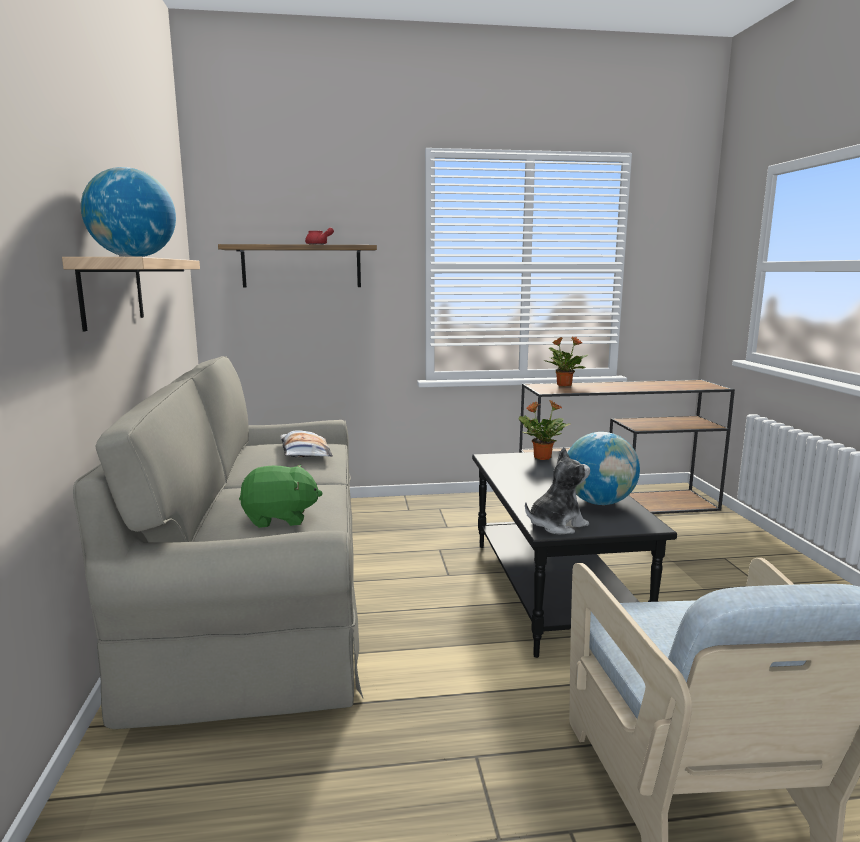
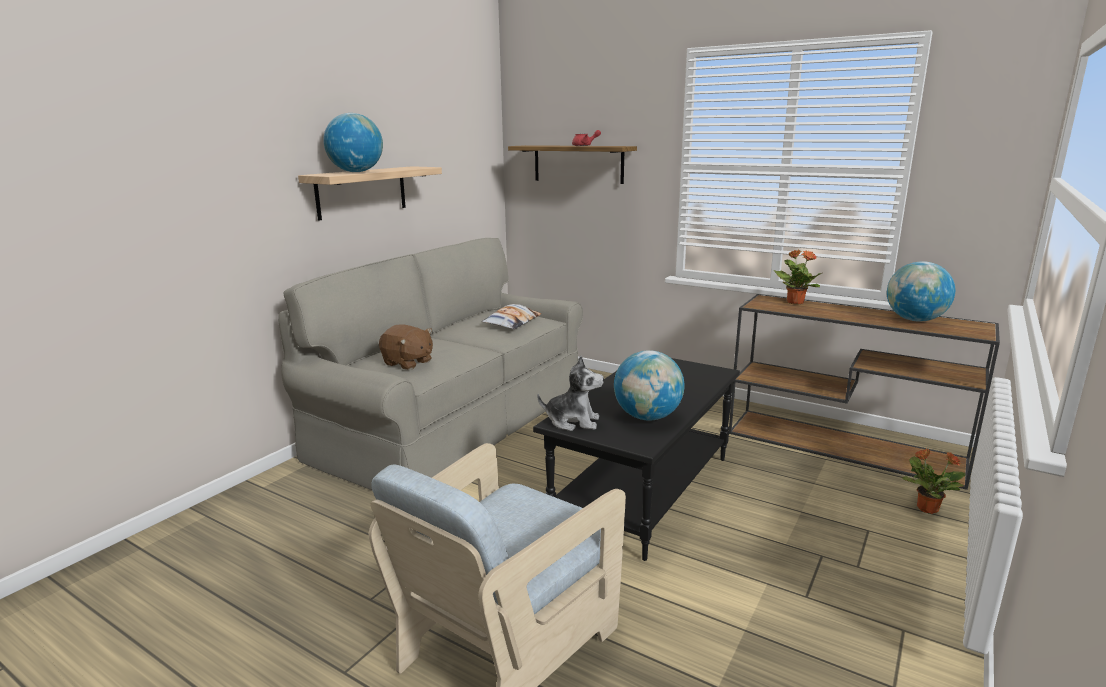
camera: 40 degrees right, 5 degrees up
green plush toy [239,465,323,528] -> brown plush toy [379,324,433,370]
potted plant [519,400,570,460] -> potted plant moved to [902,448,966,514]
none -> globe [887,261,955,322]

